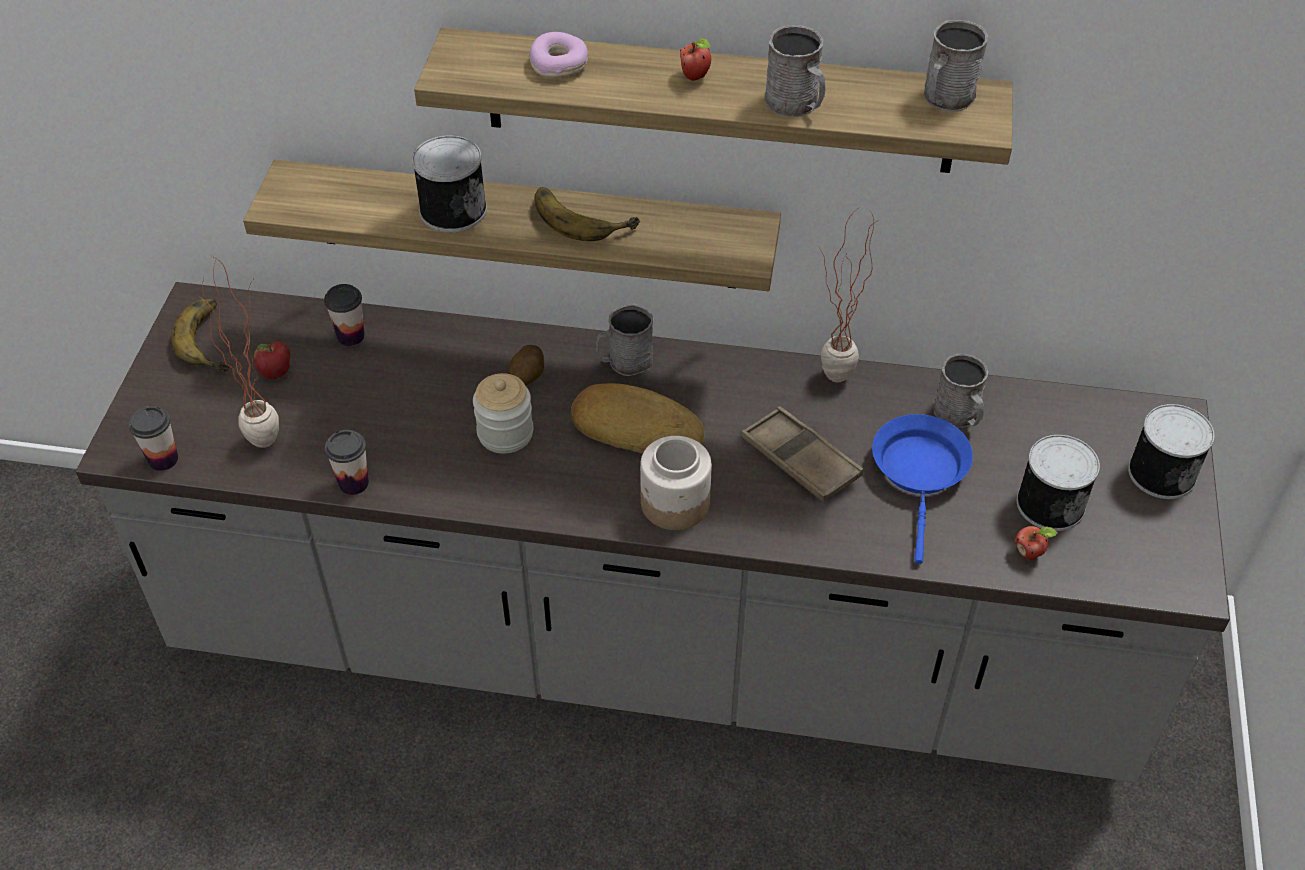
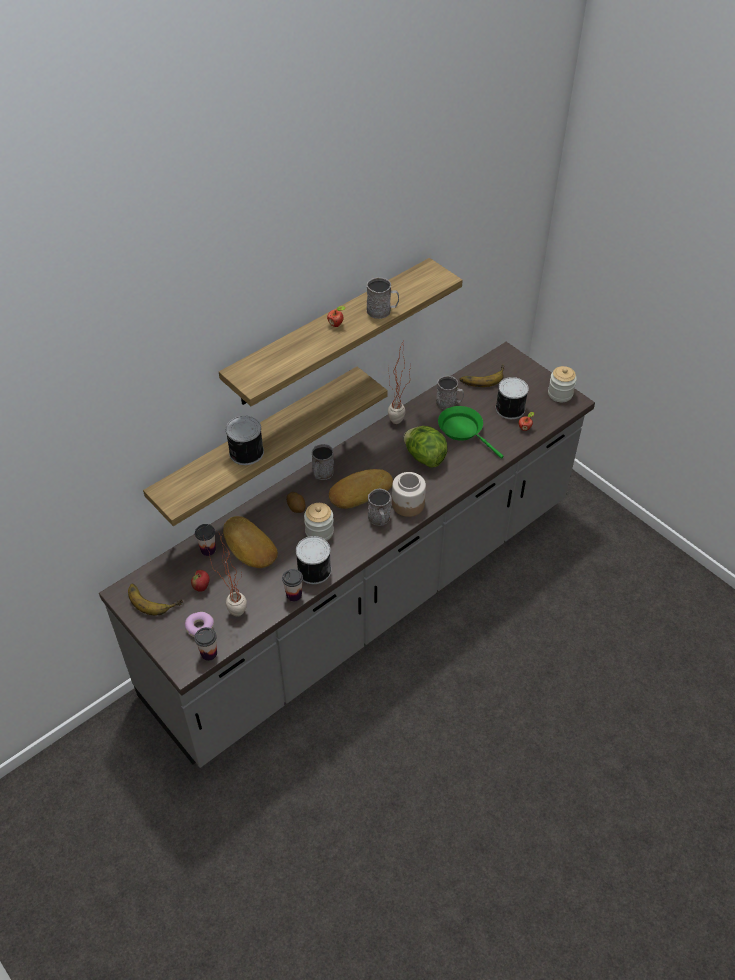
camera: 50 degrees left, 0 degrees up
donut [528,32,588,78] -> donut moved to [185,612,214,637]
banana [534,187,640,241] -> banana moved to [460,365,505,387]
brown tray [741,406,863,502] -> lettuce [404,426,448,467]
blue frying pan [872,414,973,564] -> green frying pan [438,406,504,458]
grey mug [924,20,988,111] -> grey mug moved to [368,488,391,526]
can [1128,404,1214,499] -> can moved to [296,536,331,584]
none -> bread [223,516,278,568]
none -> jar [548,366,577,402]

